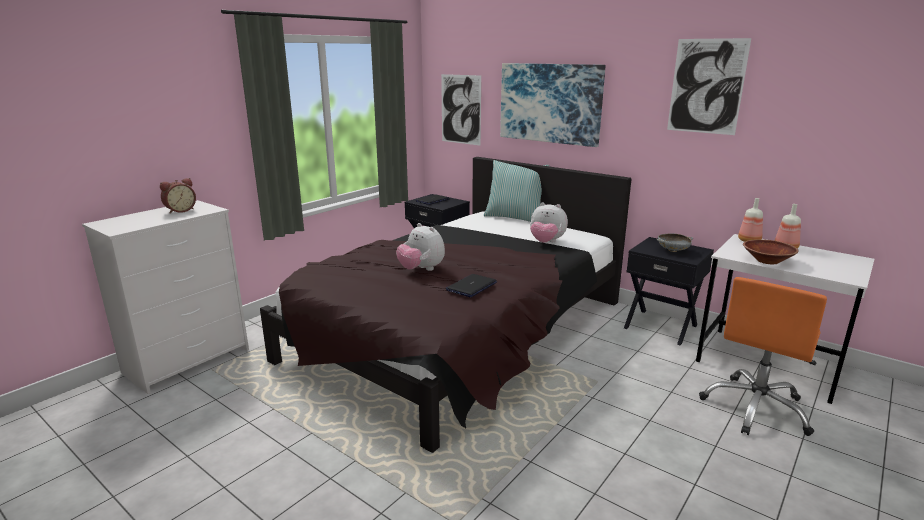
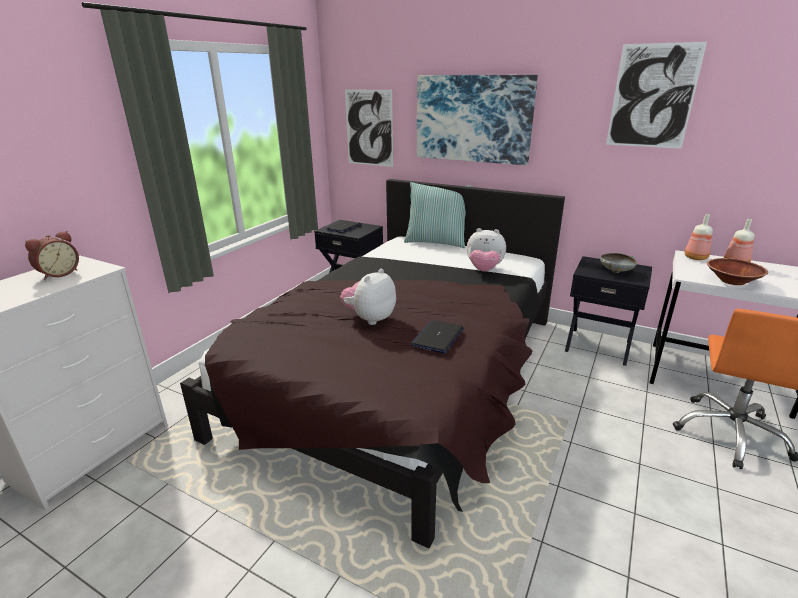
camera: 10 degrees left, 5 degrees up
plush toy [396,223,445,271] -> plush toy turned 90 degrees clockwise [340,269,396,325]

